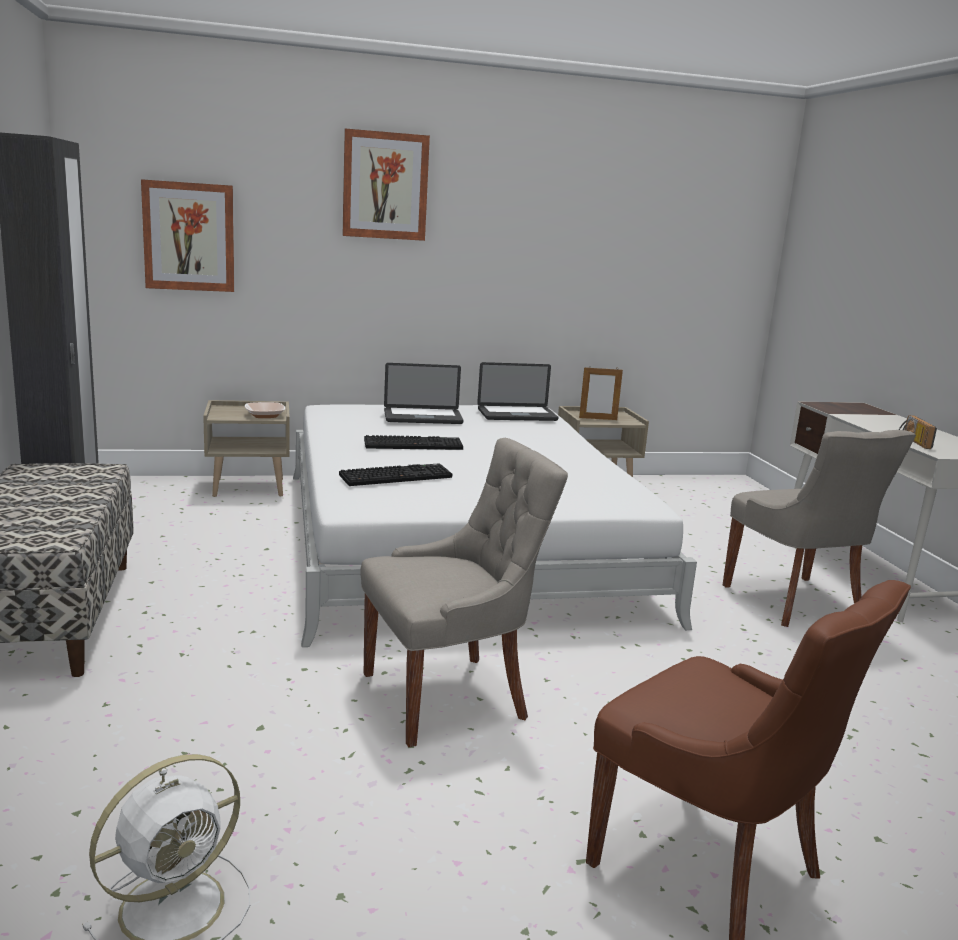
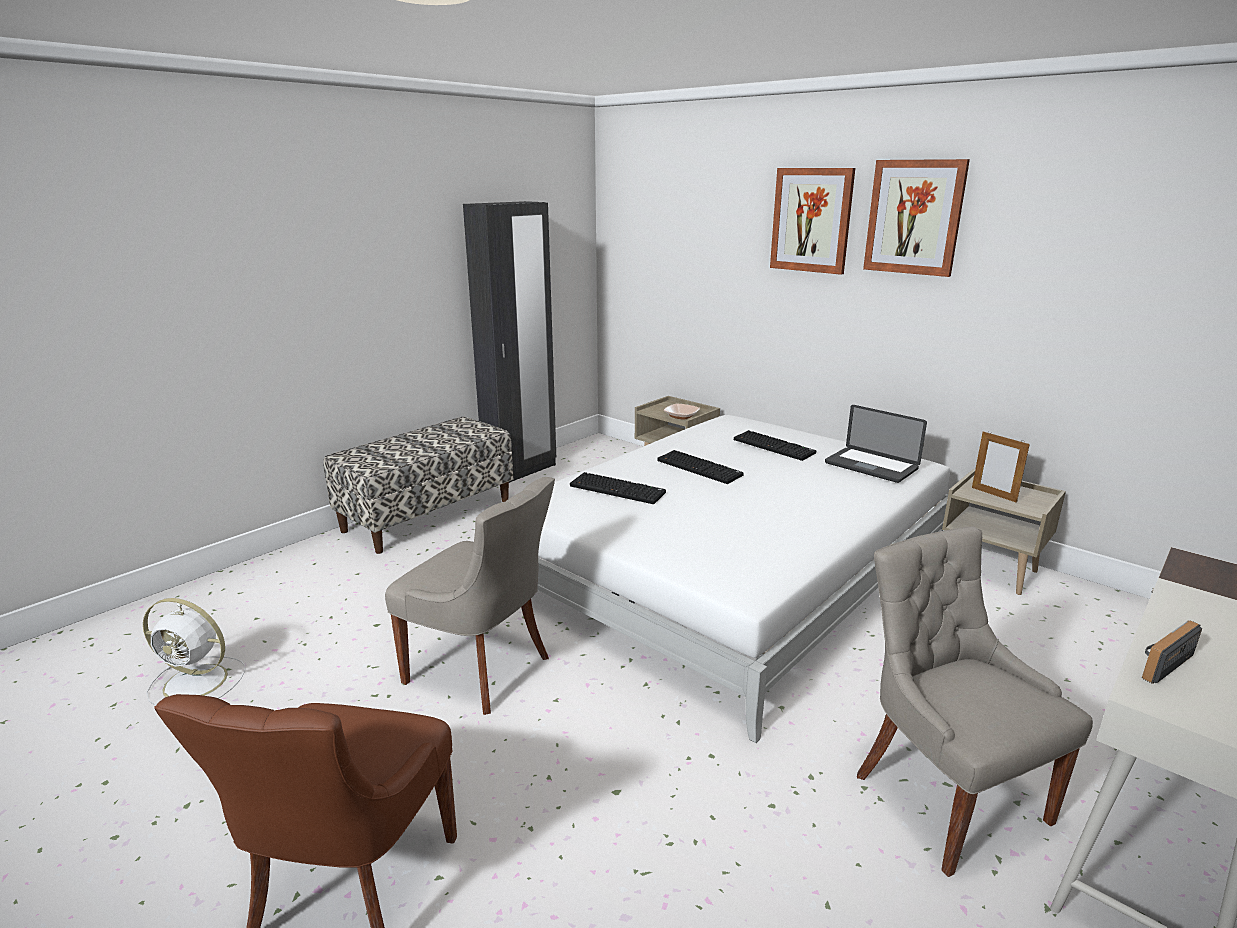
camera: 55 degrees right, 5 degrees up
picture [141,179,234,292] -> picture moved to [863,159,970,277]
laptop [384,363,464,424] -> keyboard [734,430,816,461]
grey chair [723,430,916,627] -> grey chair turned 120 degrees clockwise [857,526,1093,877]

